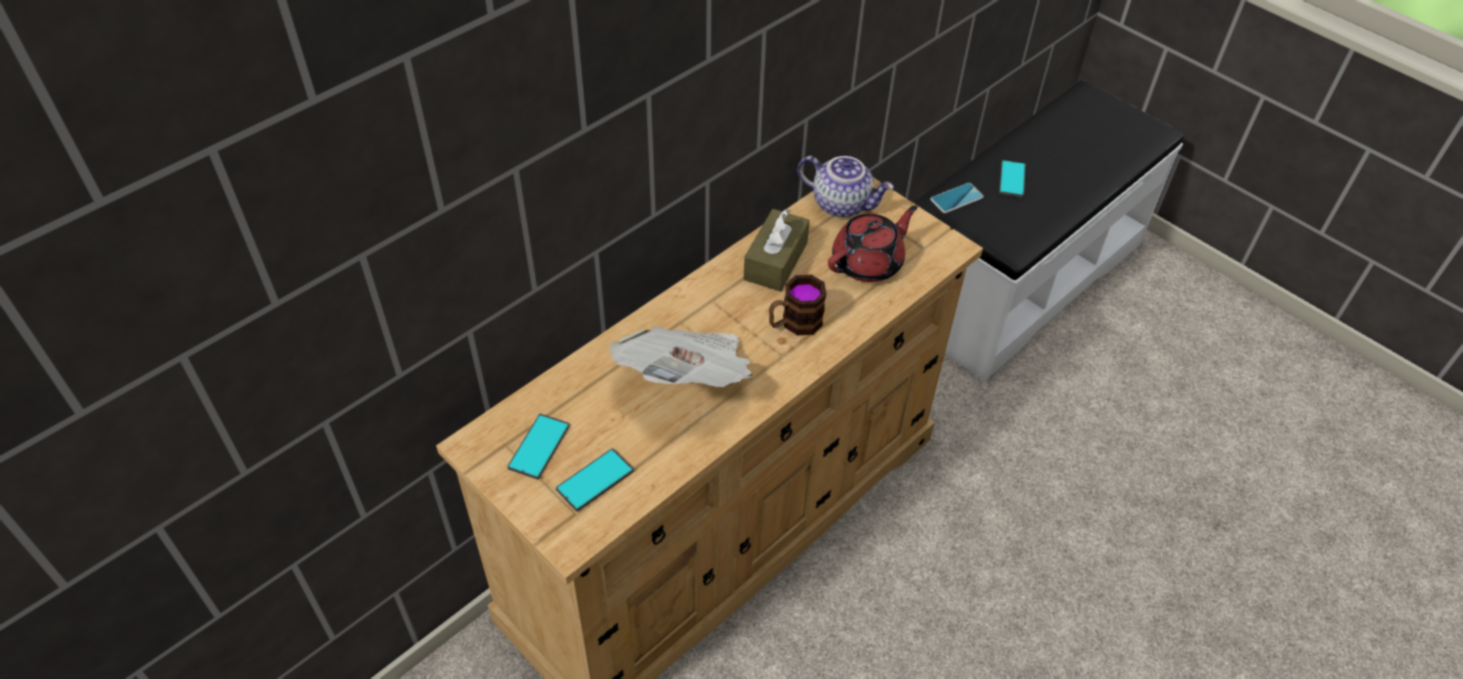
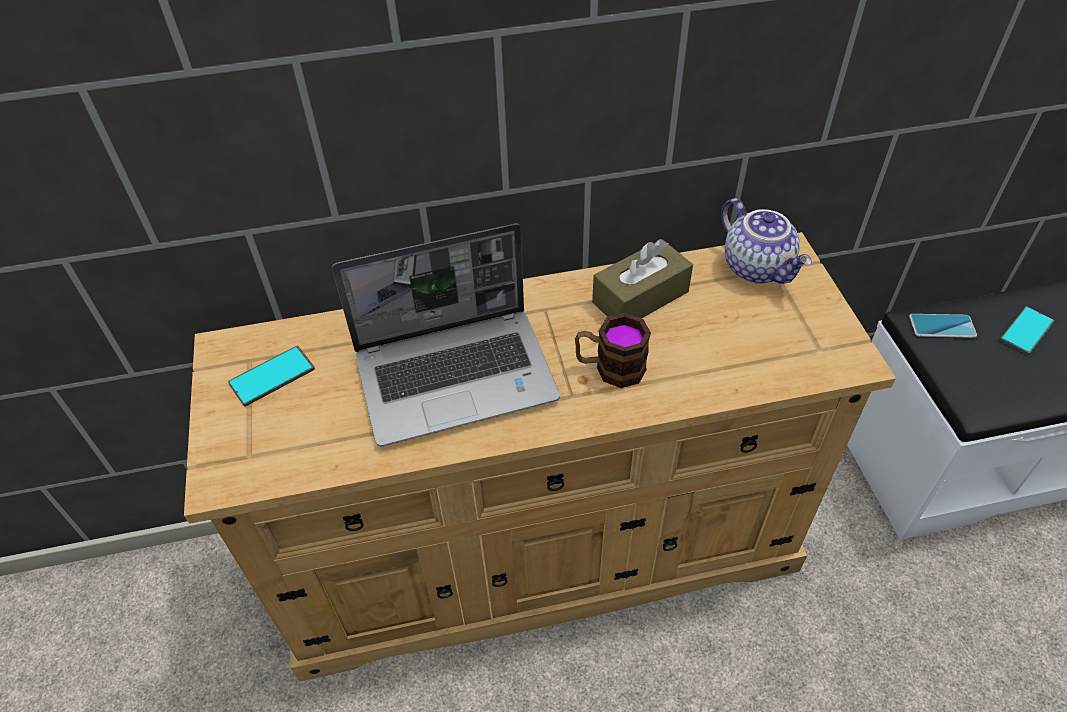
camera: 35 degrees right, 0 degrees up
phone [556,448,634,511] -> none
newspaper [609,326,753,387] -> laptop [332,224,560,446]
red teapot [828,205,918,282] -> none

